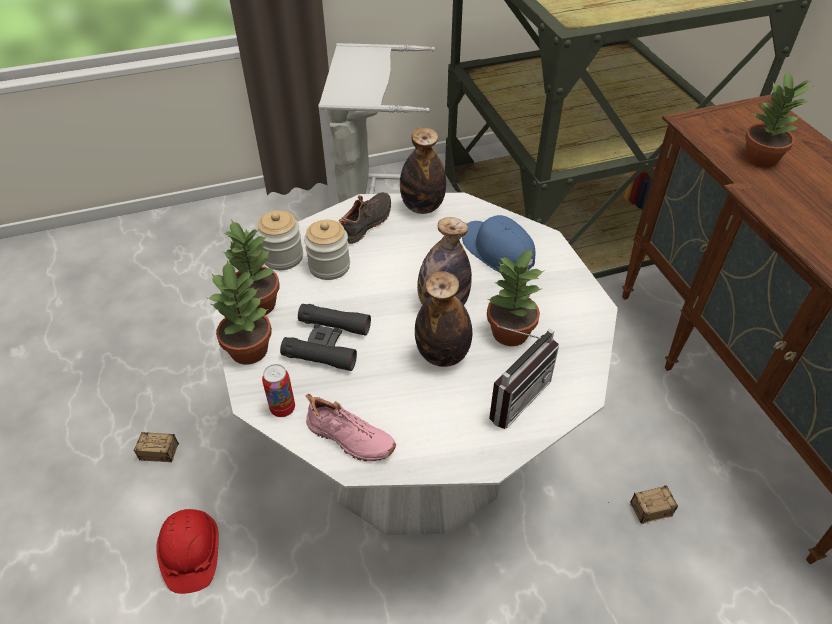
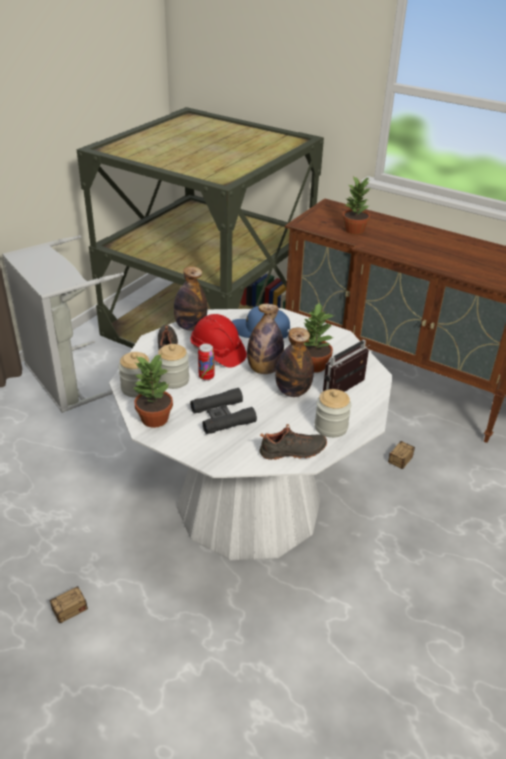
camera: 40 degrees left, 10 degrees down
red hard hat [156,509,219,594] -> red hard hat moved to [190,314,247,368]
potted plant [208,260,272,365] -> none
can [262,364,295,417] -> can moved to [198,344,214,381]
pink shoe [306,394,396,462] -> black shoe [260,424,327,460]
radio [489,326,559,429] -> radio turned 135 degrees counterclockwise [323,339,370,392]
none -> jar [315,389,351,438]

